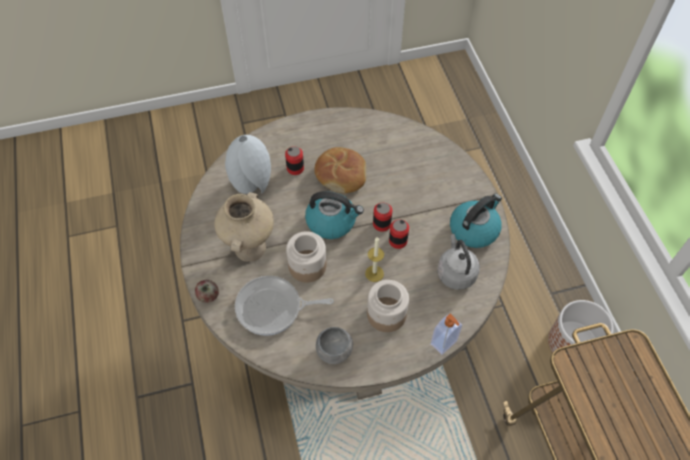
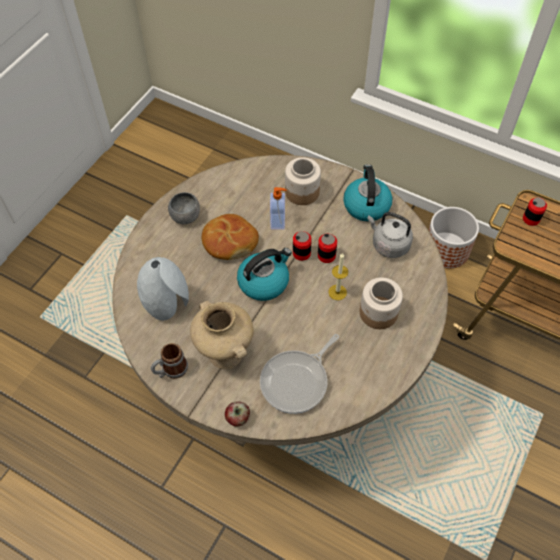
camera: 45 degrees left, 0 degrees up
can [285,146,304,175] -> can moved to [523,197,547,226]
jar [286,231,326,283] -> jar moved to [285,157,321,205]
grey bowl [316,327,353,364] -> grey bowl moved to [168,192,200,224]
soap dispenser [431,314,462,355] -> soap dispenser moved to [270,187,287,230]
none -> mug [151,343,188,379]

